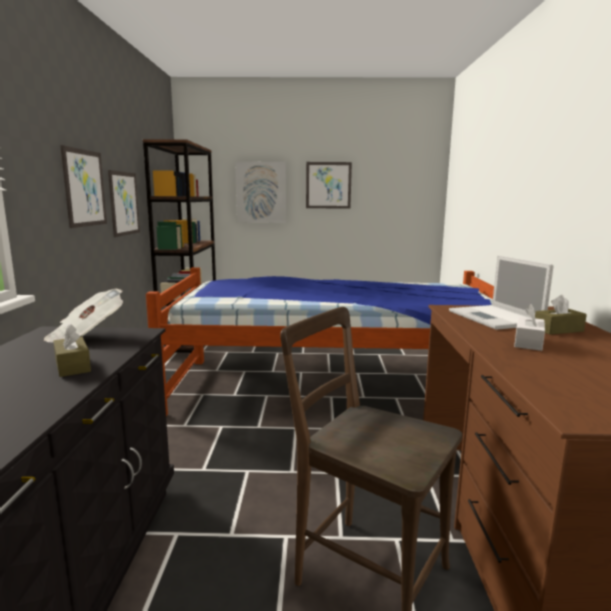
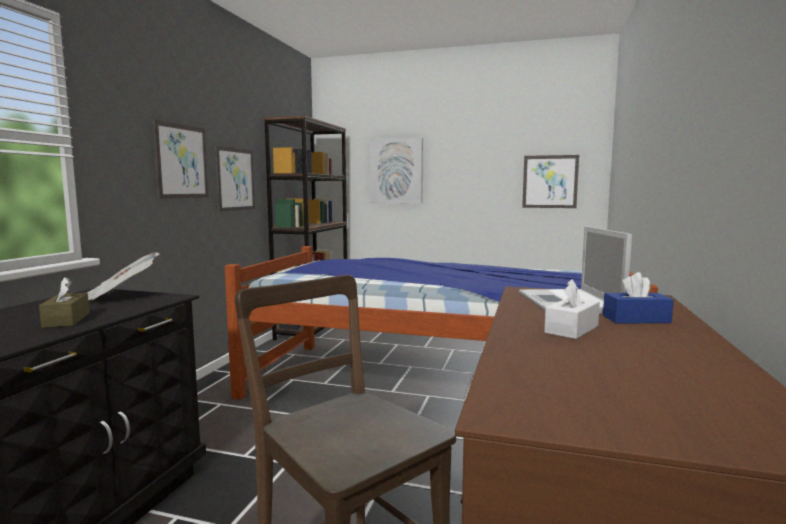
camera: 15 degrees right, 5 degrees down
picture [306,162,352,209] -> picture moved to [522,155,579,208]
brown tissue box [535,295,587,335] -> blue tissue box [603,272,674,323]

